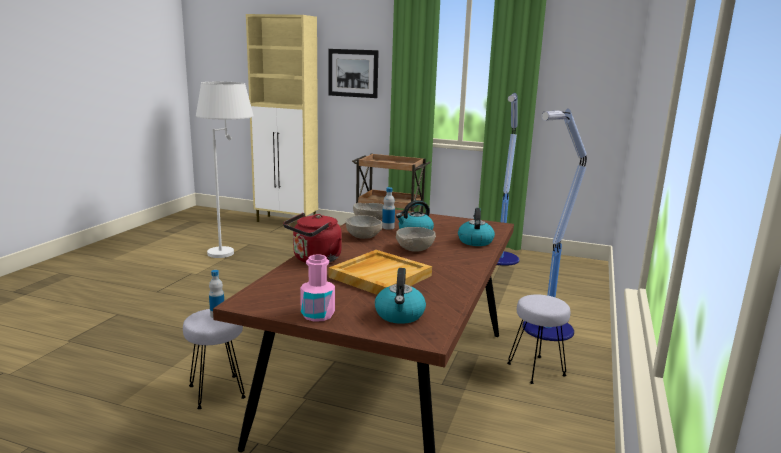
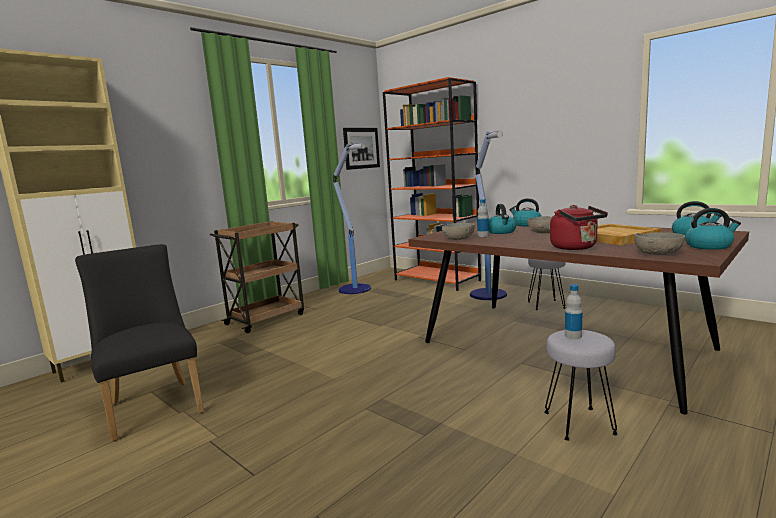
camera: 65 degrees left, 5 degrees down
white floor lamp [196,82,254,258] -> black chair [75,244,204,441]
pink bottle [300,255,335,322] -> kettle [685,208,741,250]
picture [328,49,379,98] -> picture moved to [343,128,380,170]
grey bowl [345,215,382,239] -> grey bowl moved to [634,232,685,255]
none -> orange bookcase [383,77,481,291]

